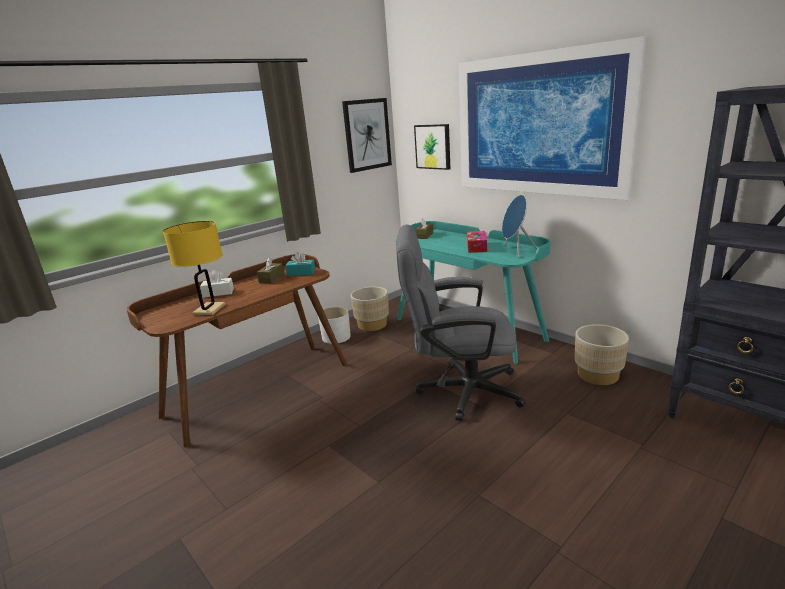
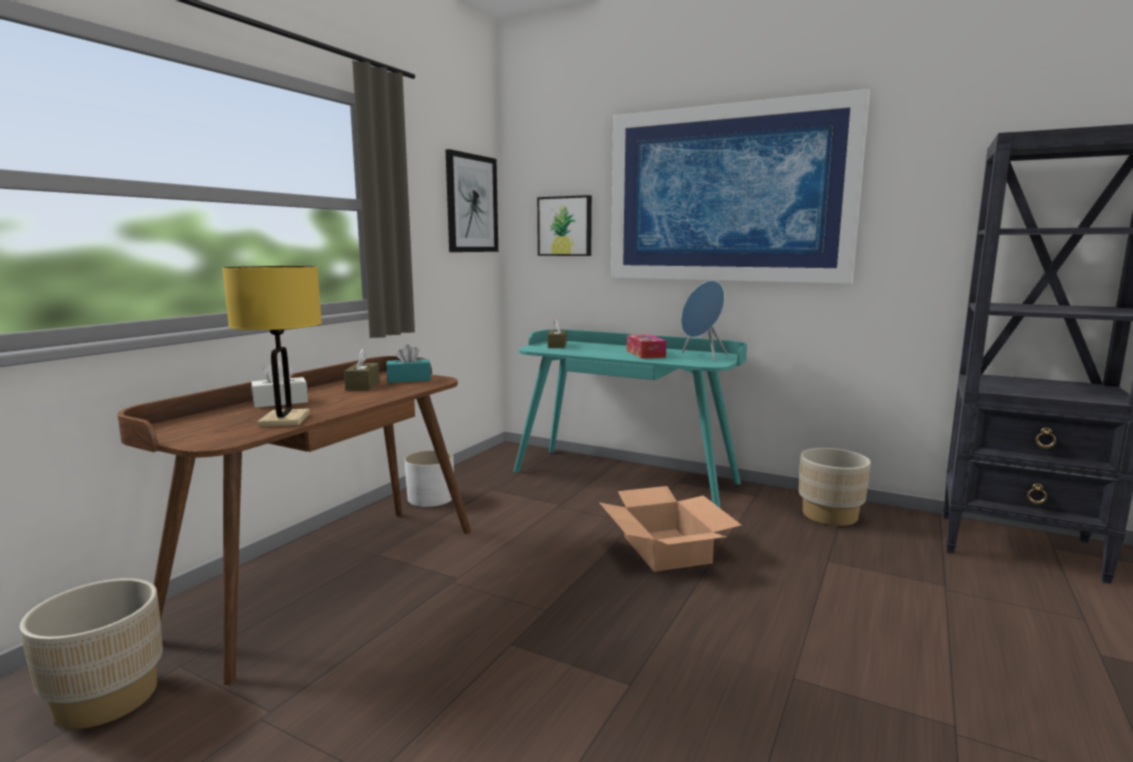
camera: 20 degrees left, 10 degrees down
beige planter [351,287,389,331] -> beige planter moved to [20,578,163,729]
grey office chair [396,225,526,421] -> cardboard box [599,486,742,572]

